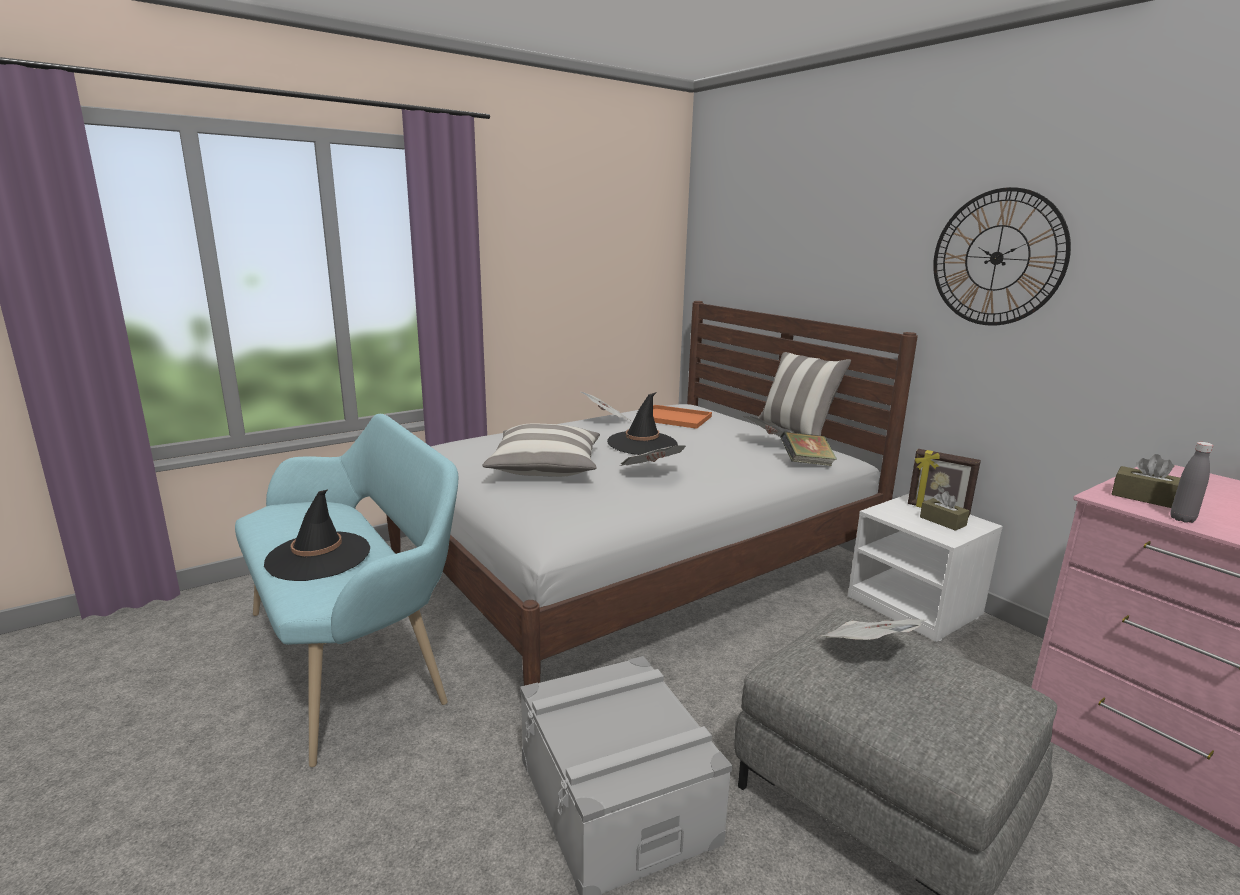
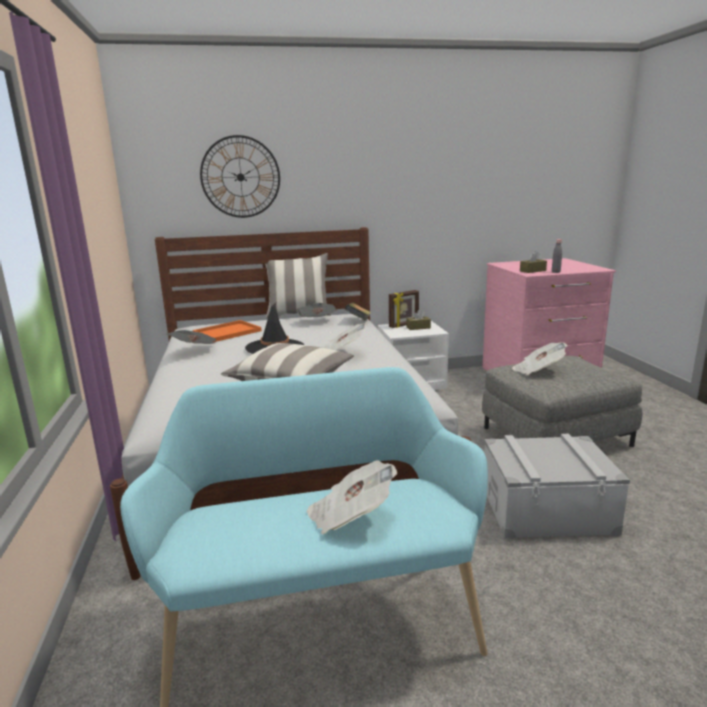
camera: 65 degrees left, 0 degrees up
black hat [264,489,370,581] -> newspaper [307,460,397,534]
wall clock [933,187,1071,326] -> wall clock moved to [200,135,280,218]

